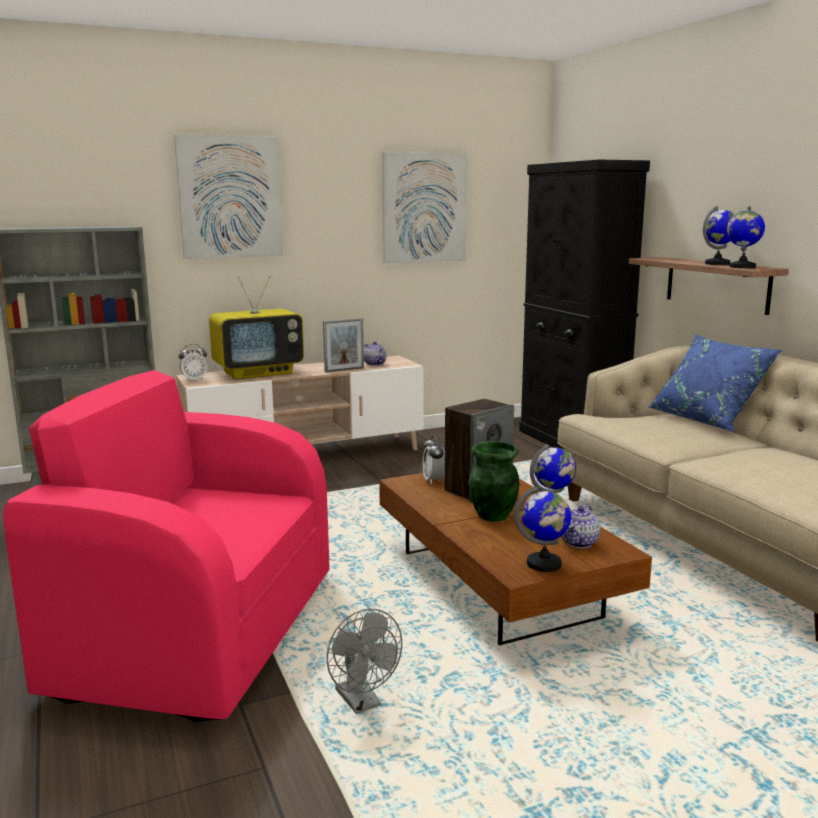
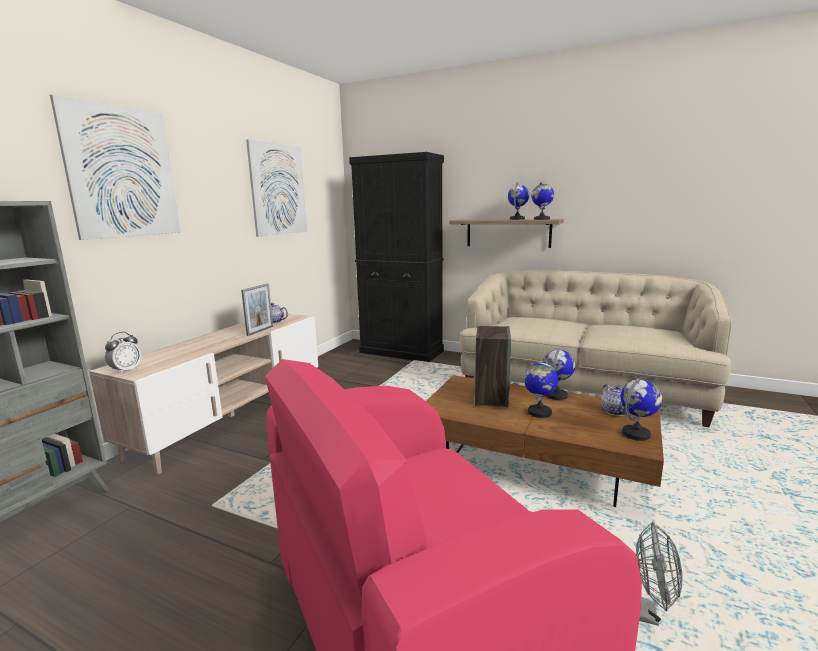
camera: 40 degrees left, 0 degrees up
television [209,276,304,379] -> none
alarm clock [422,435,445,485] -> none
green vase [469,441,520,522] -> globe [524,357,558,418]
blue pillow [647,334,782,432] -> none

